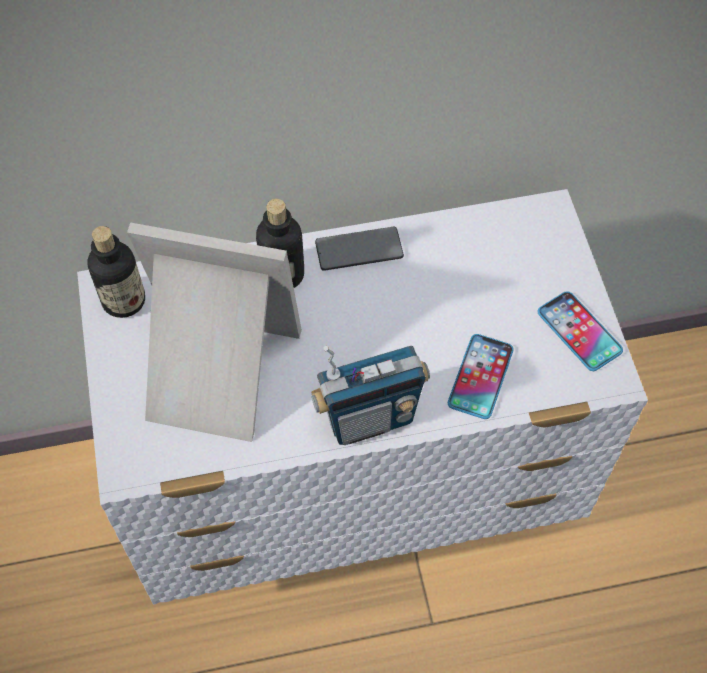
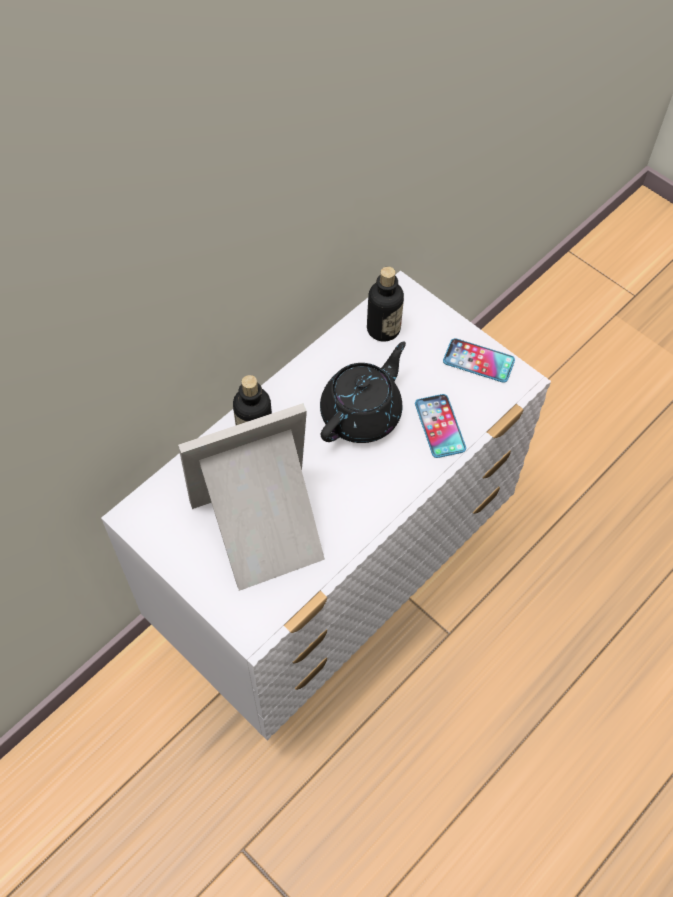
camera: 35 degrees left, 0 degrees up
bottle [87,226,145,318] -> bottle moved to [367,266,404,342]
radio [311,346,430,445] -> none
phone [315,227,404,271] -> none
none -> black teapot [320,342,406,443]

